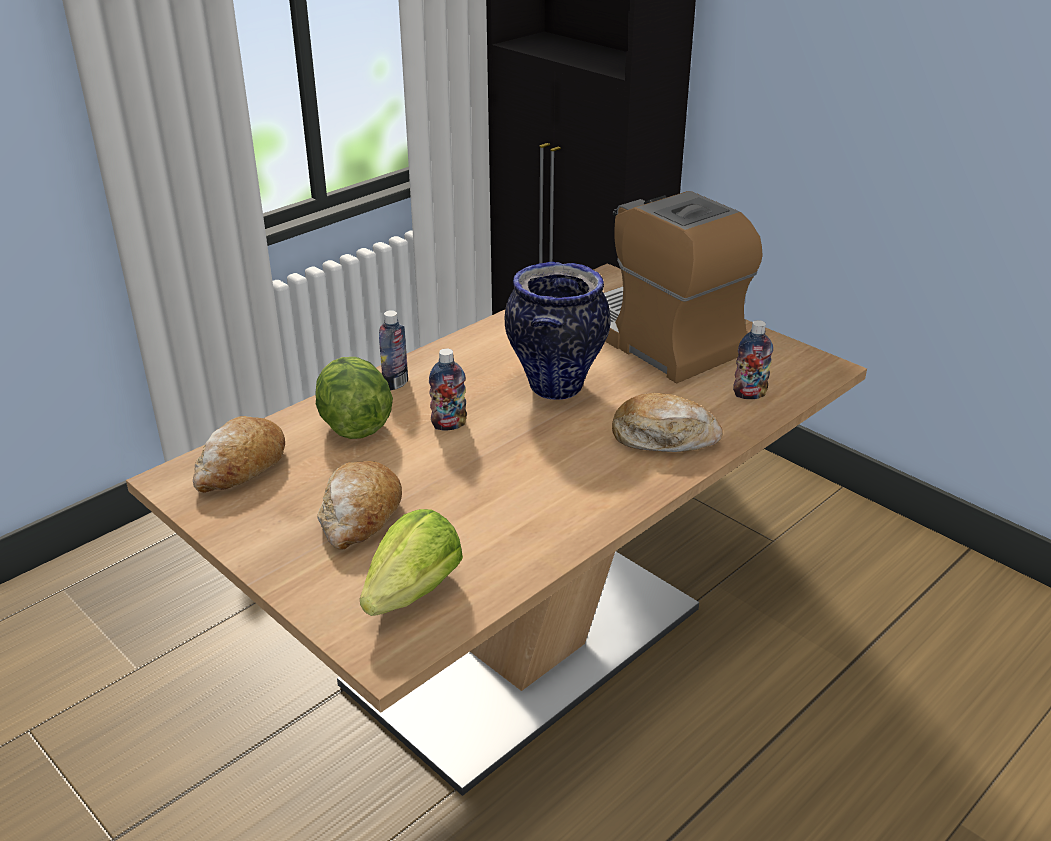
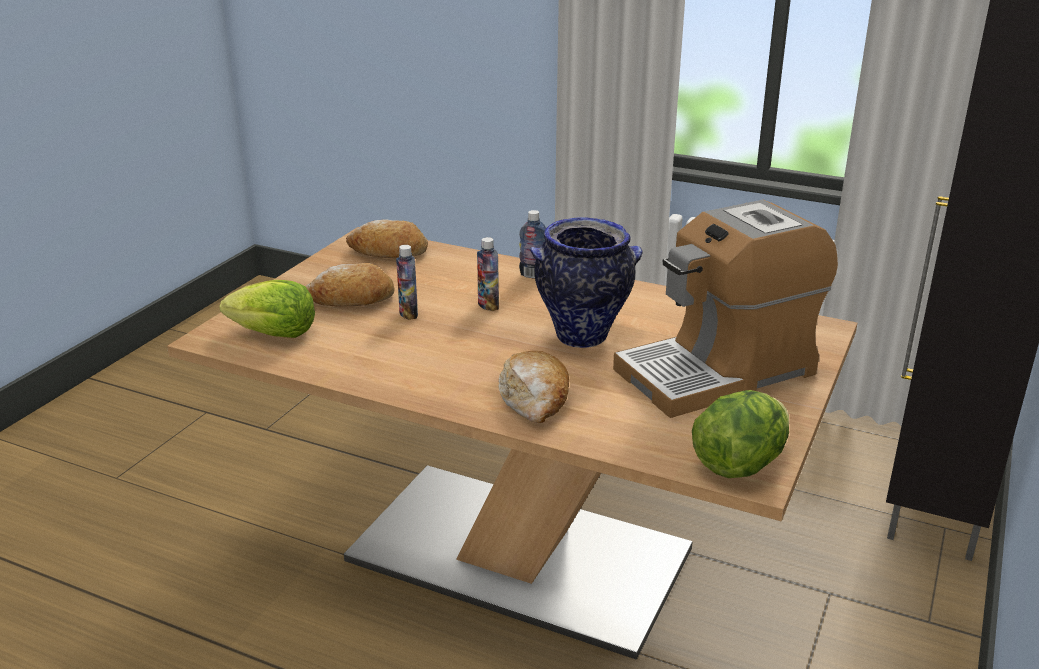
camera: 70 degrees right, 5 degrees down
lettuce [315,357,393,439] -> lettuce moved to [692,390,789,478]
coffee machine [604,191,763,383] -> coffee machine turned 150 degrees counterclockwise [613,200,838,418]
bottle [733,320,773,399] -> bottle moved to [396,245,418,320]

